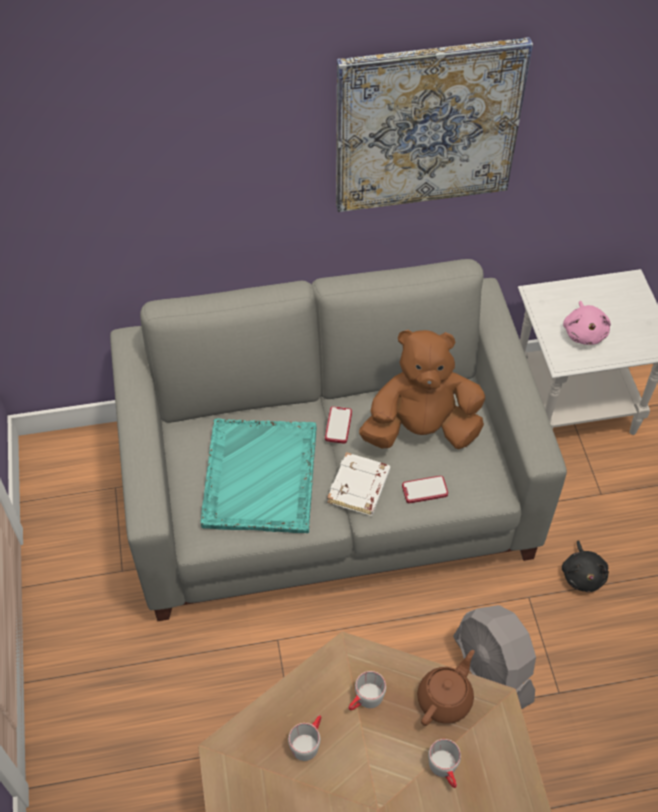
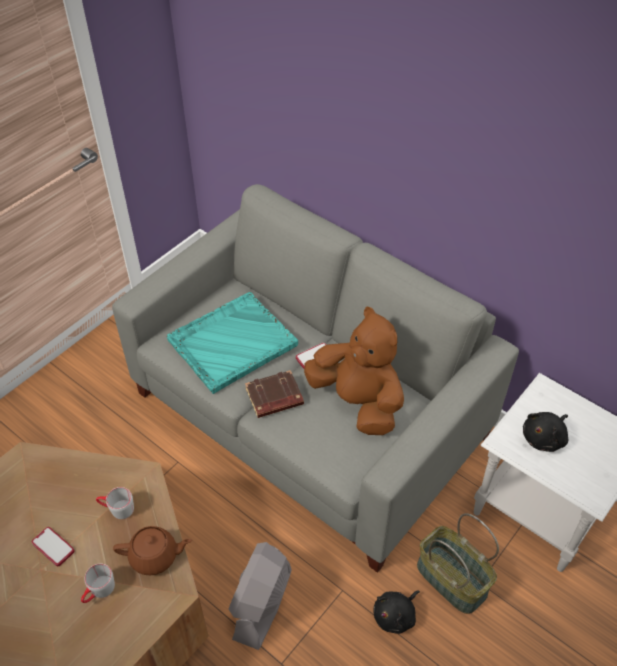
camera: 50 degrees right, 5 degrees down
grey mug [288,715,321,761] -> none
white book [327,452,390,515] -> brown book [245,370,304,418]
picture [336,37,533,212] -> none
phone [402,476,448,503] -> phone moved to [32,527,75,566]
pink plush toy [563,301,611,345] -> black plush toy [523,412,568,452]
none -> basket [417,513,499,614]

